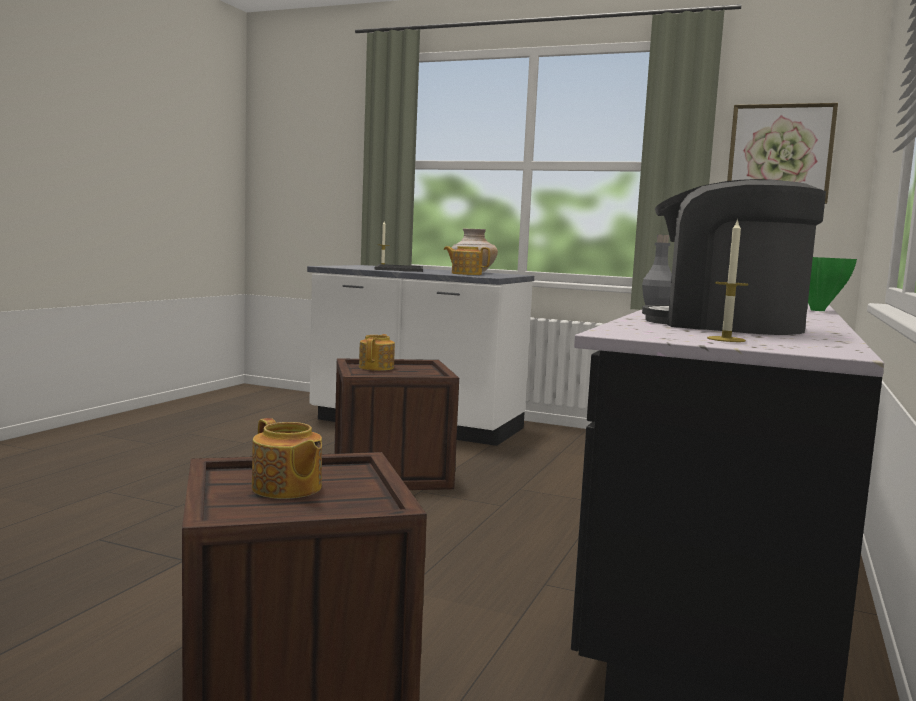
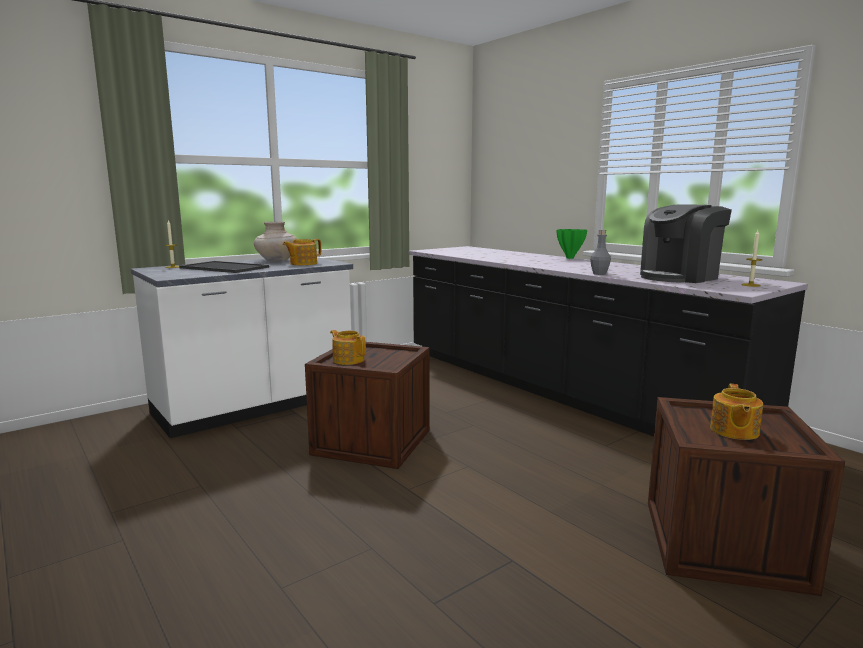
camera: 60 degrees left, 5 degrees up
teapot [252,418,322,499] -> teapot turned 120 degrees clockwise [710,384,763,440]
picture [727,103,838,204] -> none

